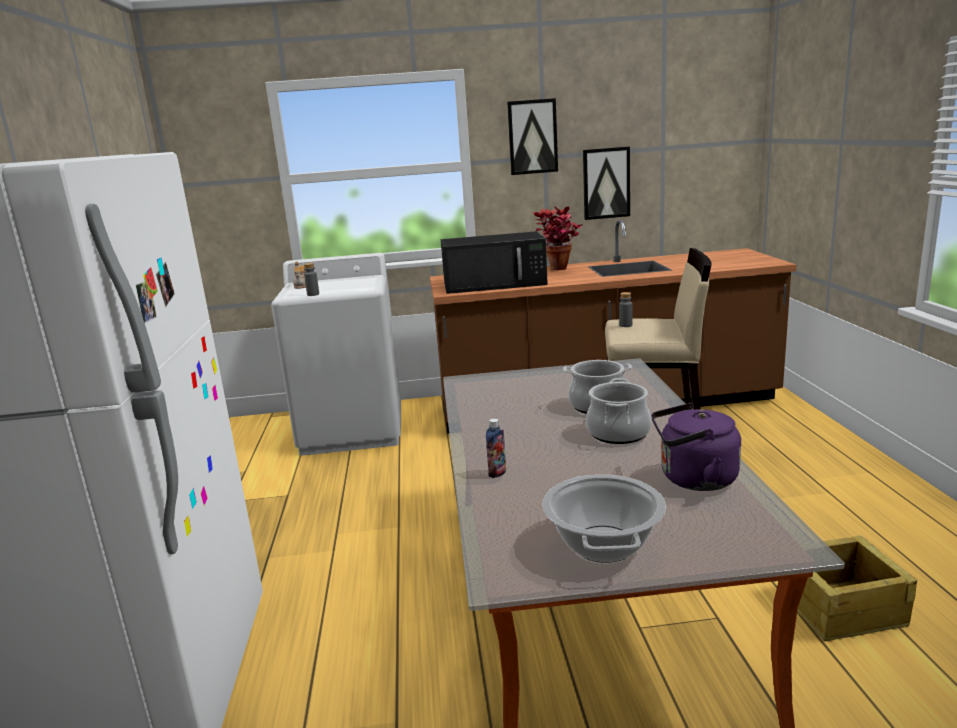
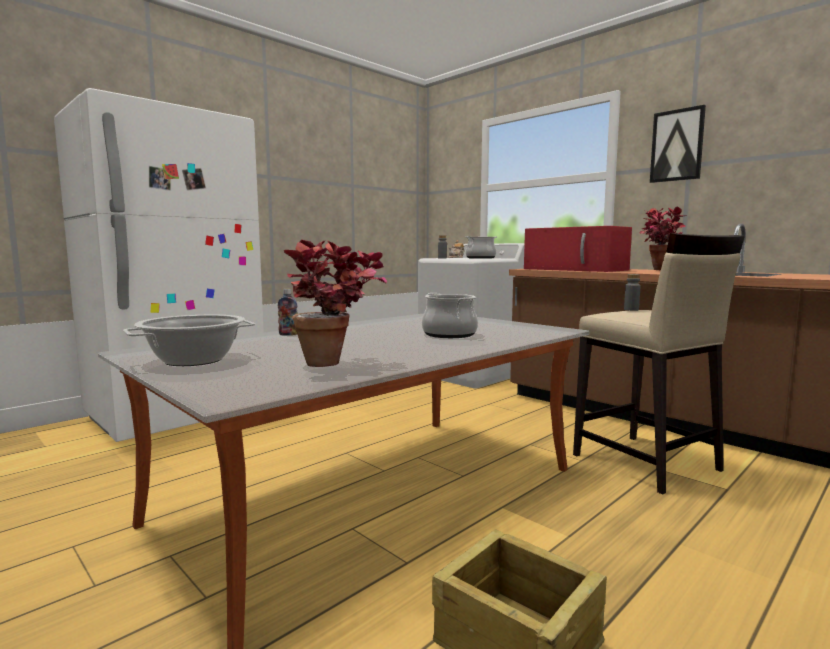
camera: 50 degrees right, 10 degrees down
black microwave [441,231,548,294] -> red microwave [524,226,632,272]
picture [583,147,630,220] -> none
cooking pot [586,378,652,444] -> cooking pot moved to [465,236,497,259]
purple kettle [651,403,741,491] -> potted plant [284,240,388,367]

